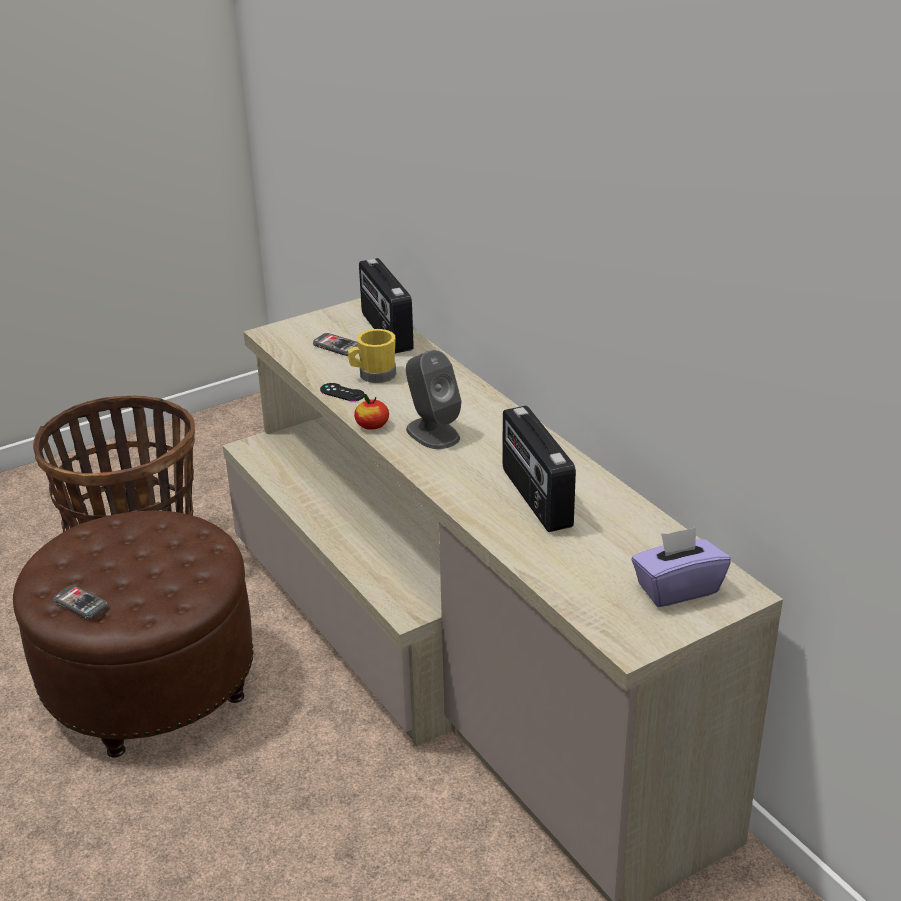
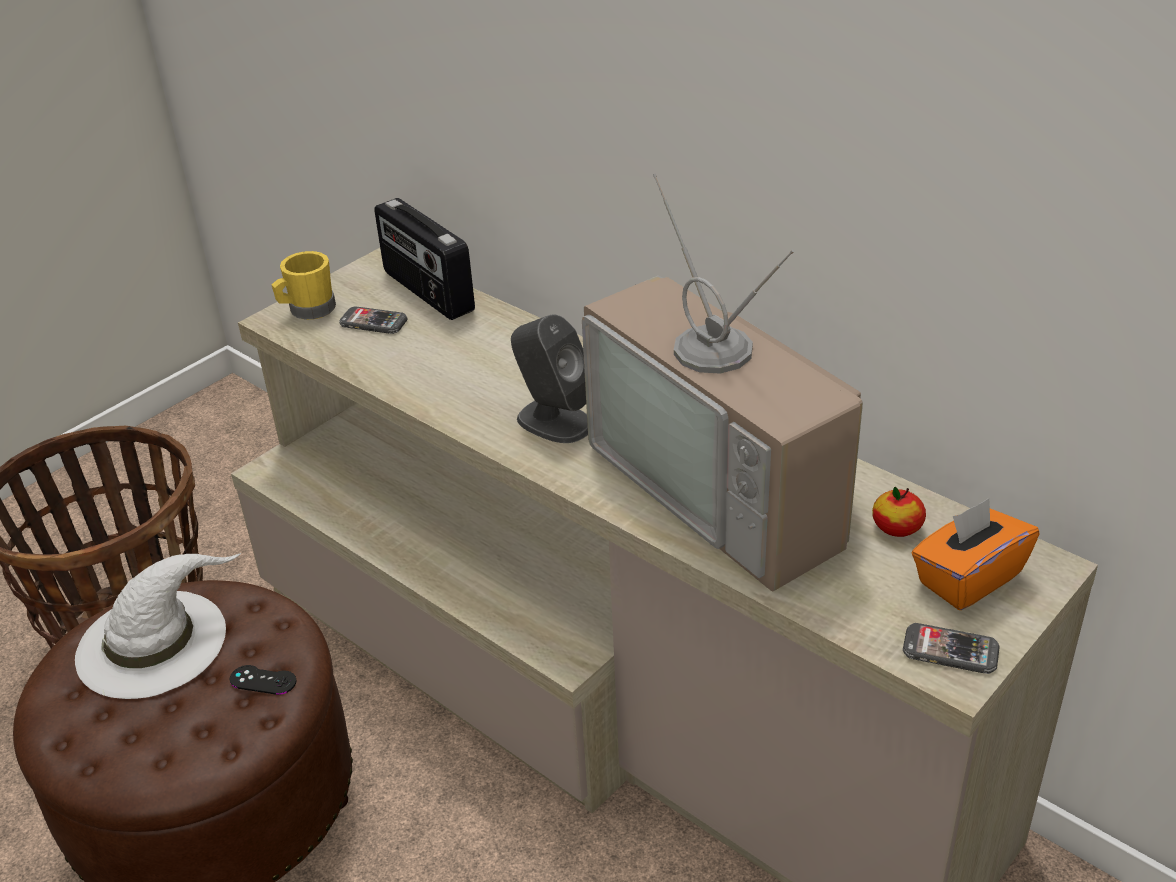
camera: 15 degrees left, 5 degrees up
phone [53,585,108,619] -> phone moved to [903,623,999,674]
black game controller [320,383,365,401] -> black game controller moved to [230,665,296,695]
yellow mug [348,329,396,383] -> yellow mug moved to [271,251,336,320]
apple [354,394,389,430] -> apple moved to [872,487,926,537]
radio [503,406,576,532] -> television [582,174,863,591]
purple tissue box [632,527,731,607] -> orange tissue box [912,498,1039,610]
none -> white hat [75,553,241,699]

